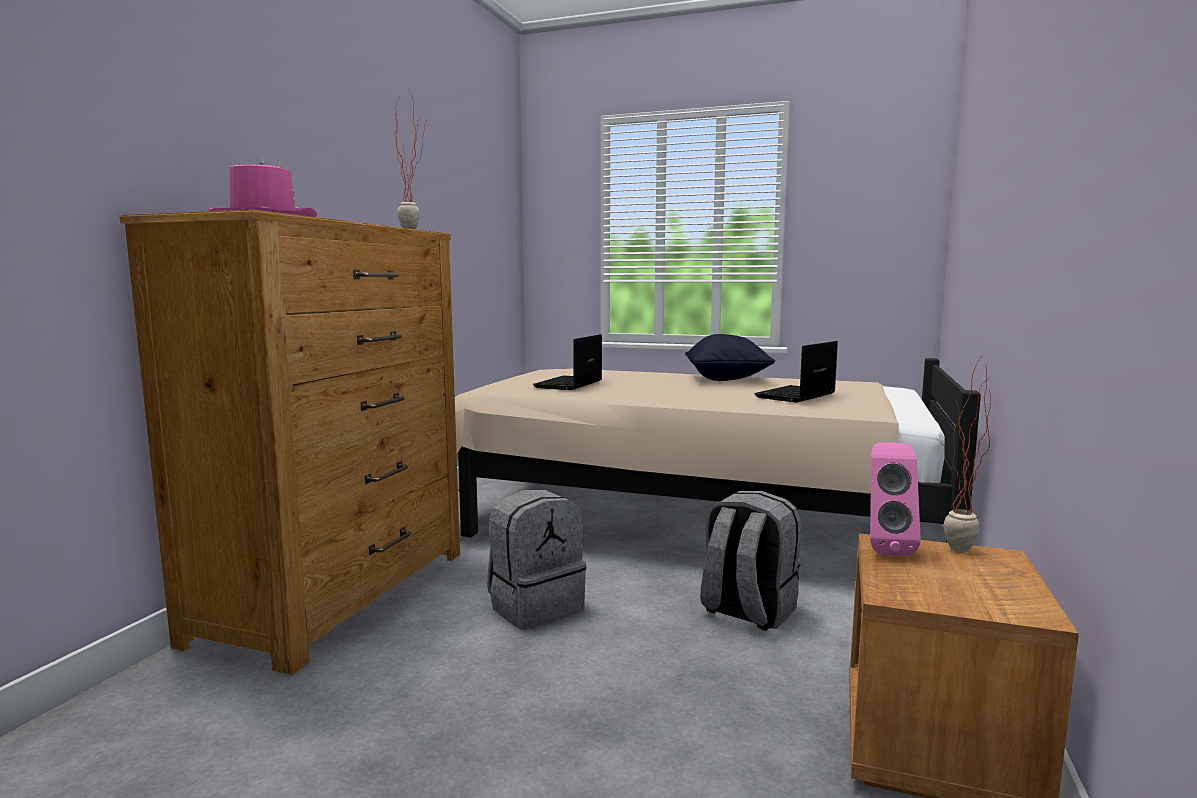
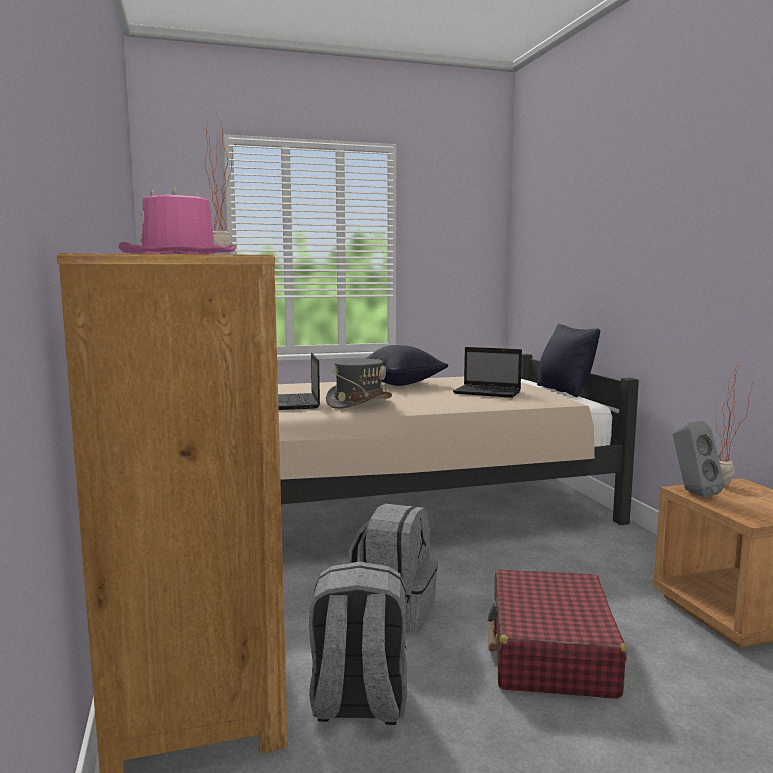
camera: 35 degrees left, 0 degrees up
grey backpack [700,491,801,631] -> grey backpack moved to [309,562,407,725]
laptop [755,341,838,403] -> laptop turned 75 degrees counterclockwise [453,347,522,398]
pink speaker [870,442,921,556] -> grey speaker [673,421,725,497]
none -> grey hat [326,359,392,409]
none -> red suitcase [488,569,627,699]
none -> black pillow [537,324,600,397]

